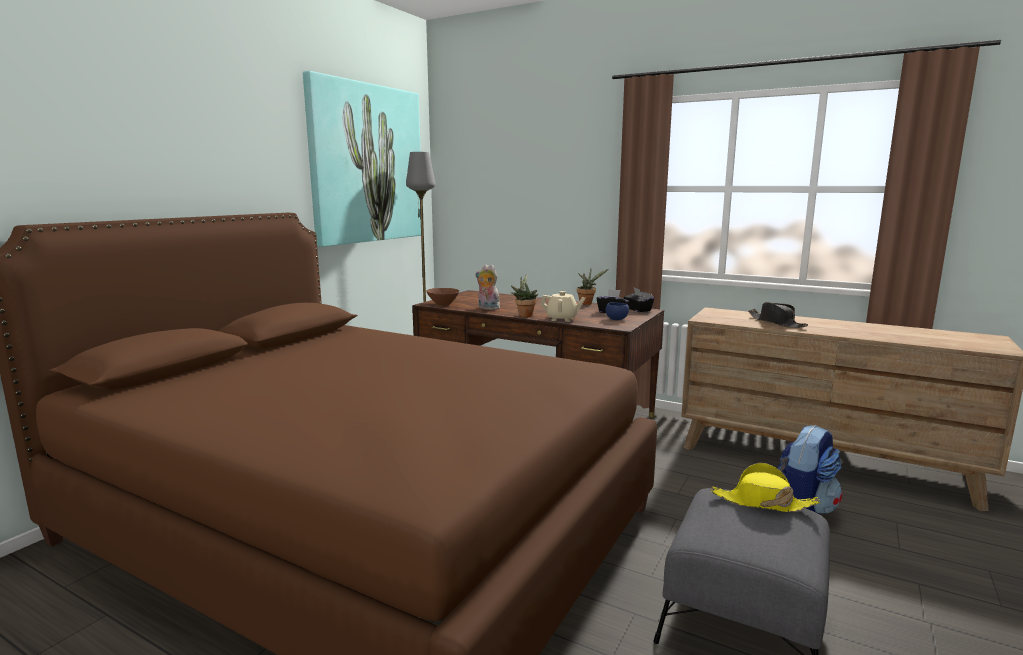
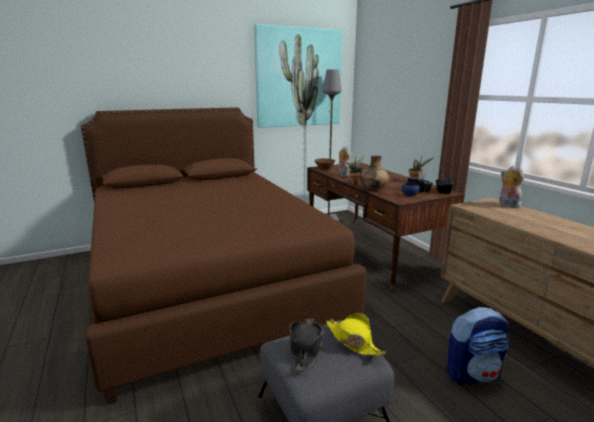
camera: 35 degrees right, 5 degrees up
beige teapot [540,291,585,322] -> brown vase [359,155,389,190]
black hat [748,302,808,328] -> black hat moved to [290,318,322,372]
none -> plush toy [499,165,524,208]

